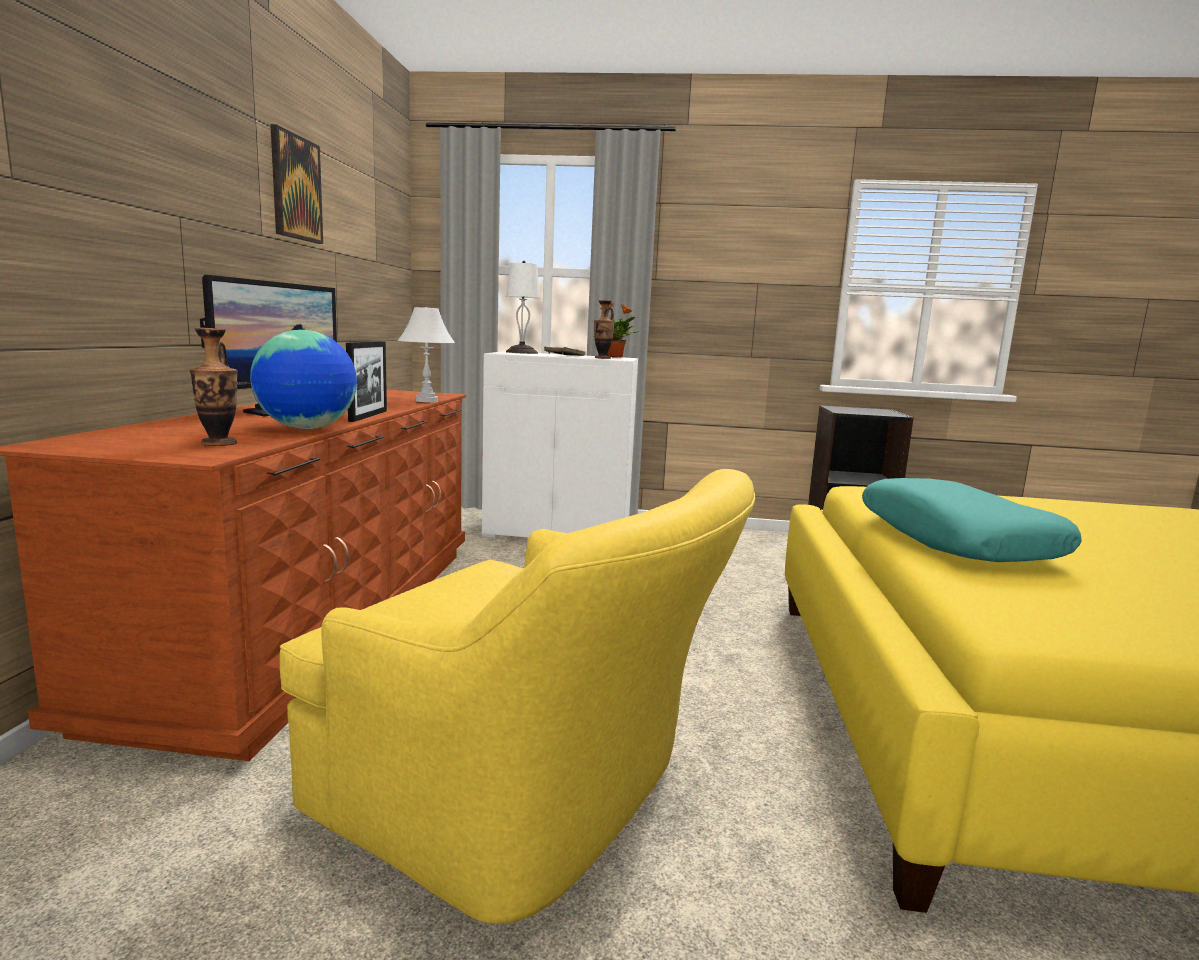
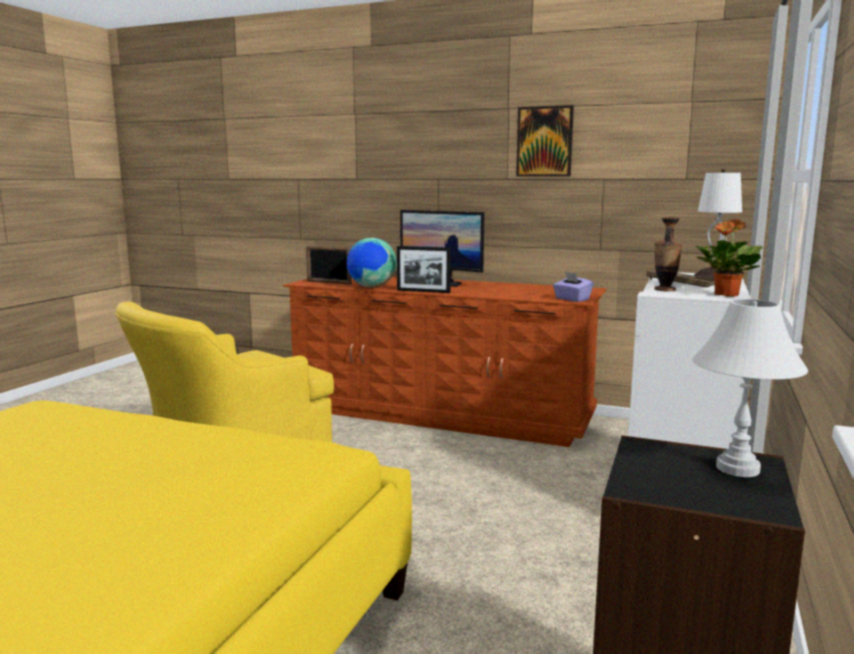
camera: 105 degrees right, 0 degrees up
vase [190,327,237,446] -> picture frame [306,246,352,285]
white table lamp [398,307,455,402] -> white table lamp moved to [692,299,808,477]
turquoise pillow [862,478,1082,562] -> none
none -> purple tissue box [553,272,593,302]

